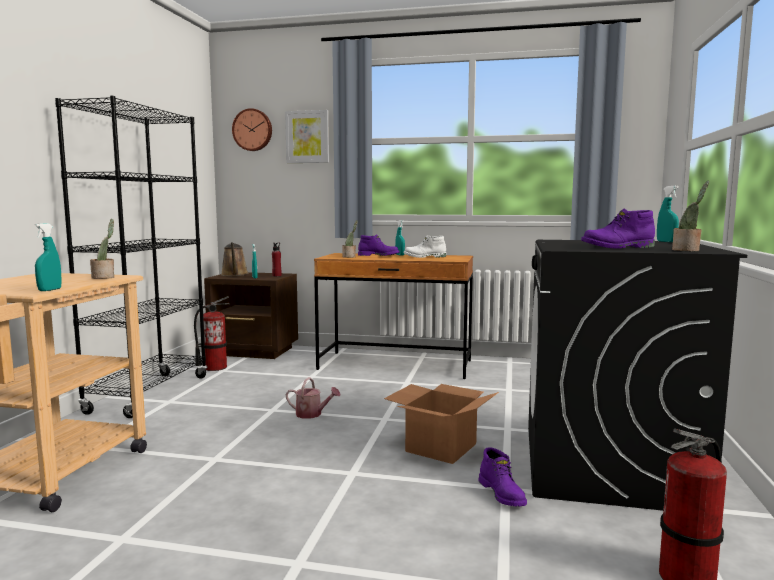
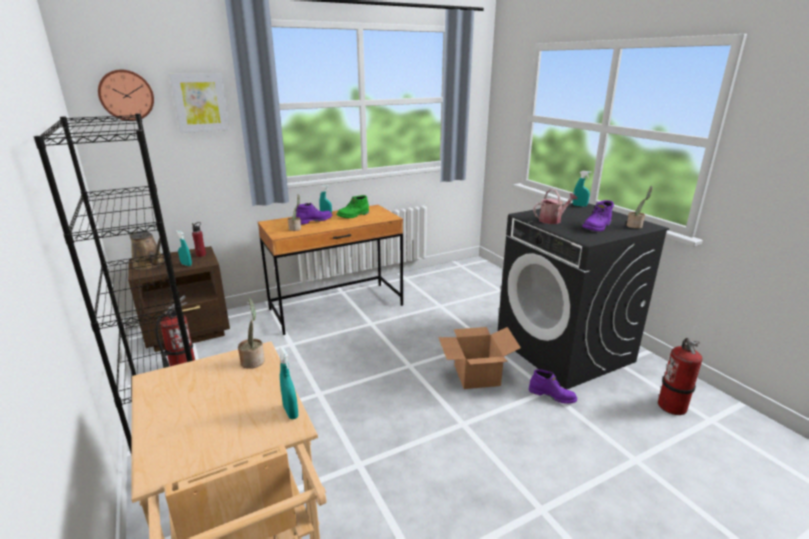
camera: 40 degrees left, 15 degrees up
watering can [286,377,340,419] -> watering can moved to [533,189,578,224]
white boot [404,235,446,258] -> green boot [337,195,369,218]

